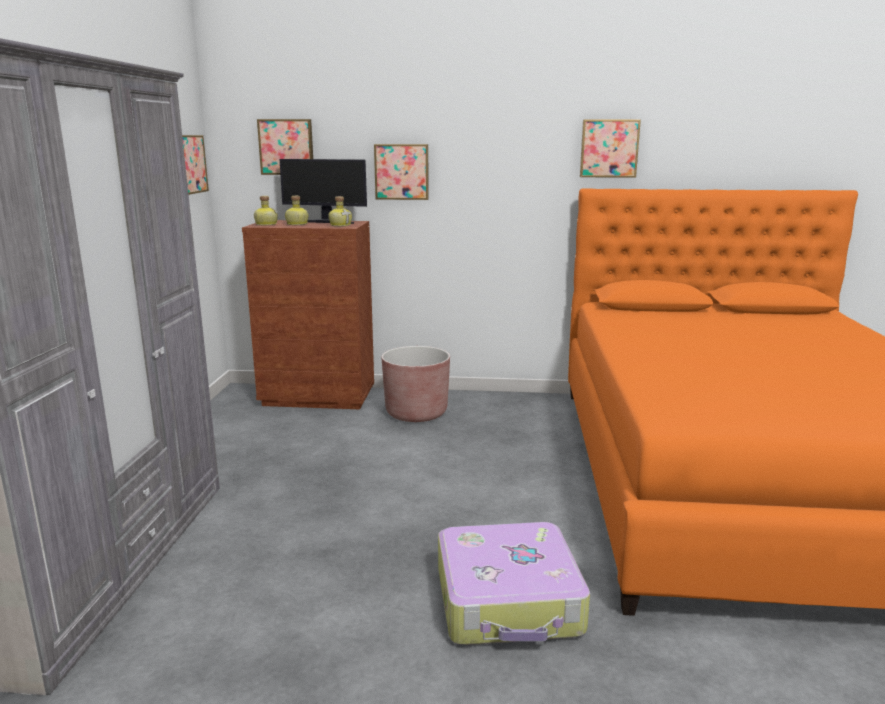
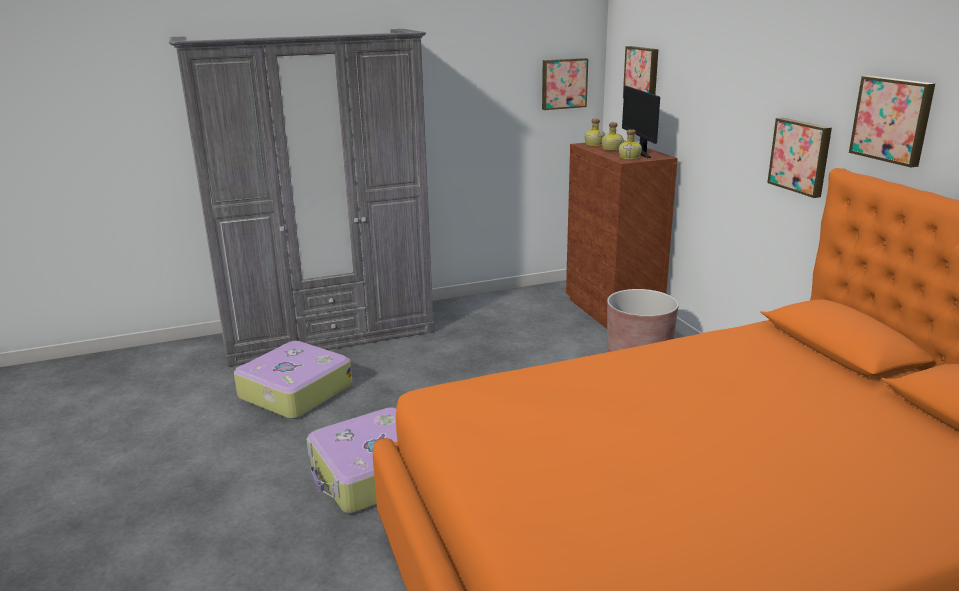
camera: 65 degrees right, 5 degrees up
picture [374,144,429,200] -> picture moved to [767,117,832,198]
none -> suitcase [234,341,352,419]

